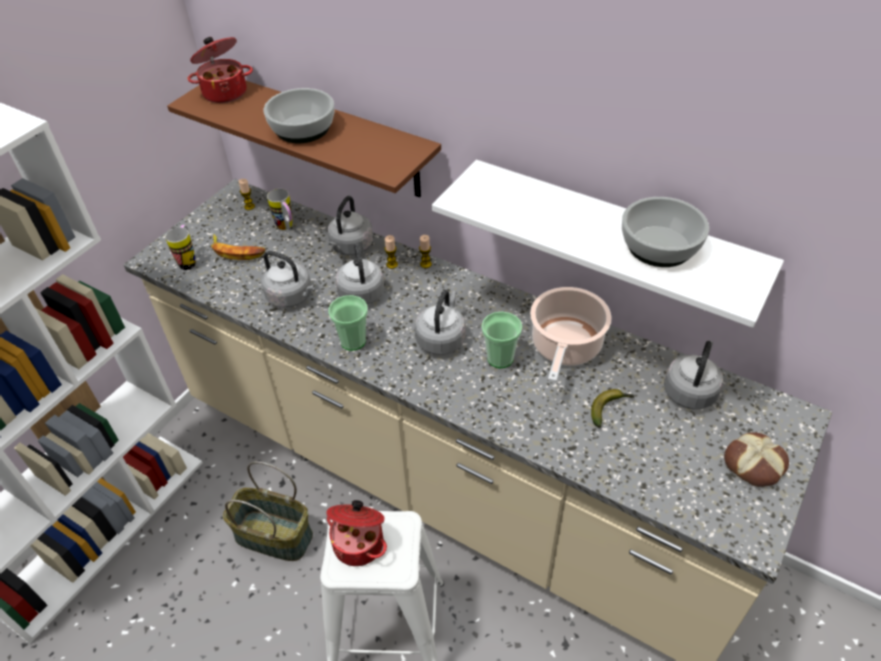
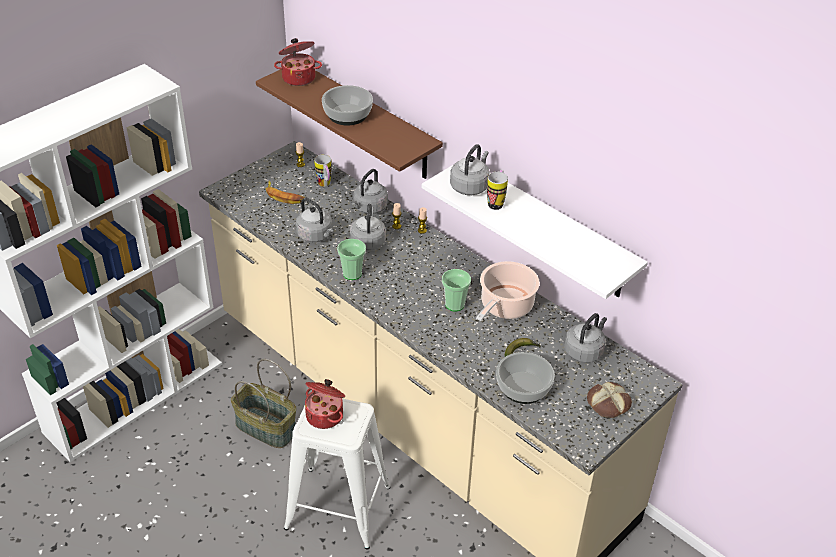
camera: 10 degrees right, 5 degrees down
mug [165,225,196,270] -> mug moved to [487,170,508,210]
grey kettle [415,290,466,355] -> grey kettle moved to [450,144,490,195]
bowl [622,197,709,267] -> bowl moved to [496,352,555,404]

